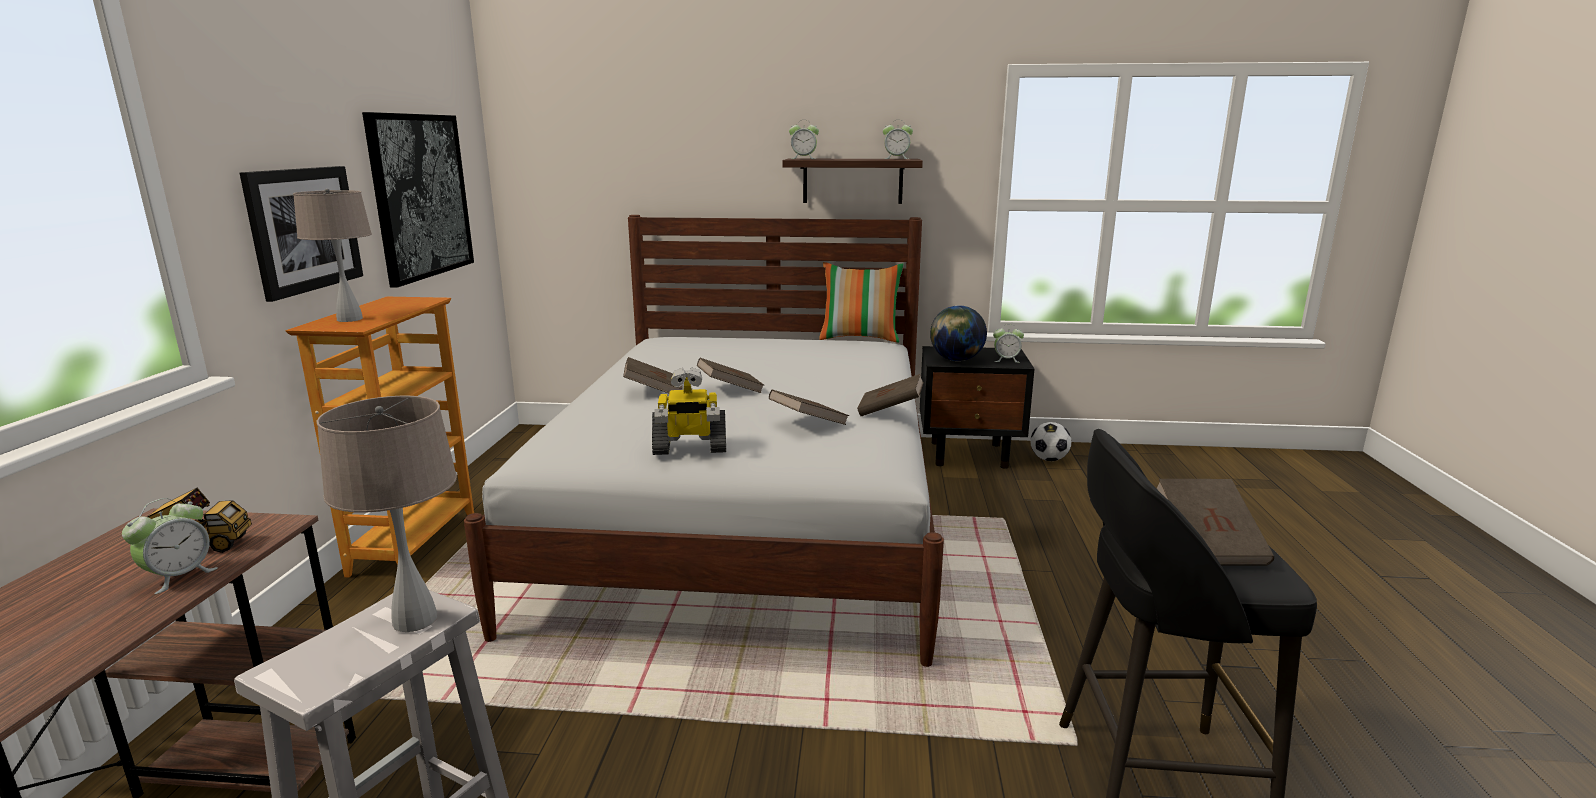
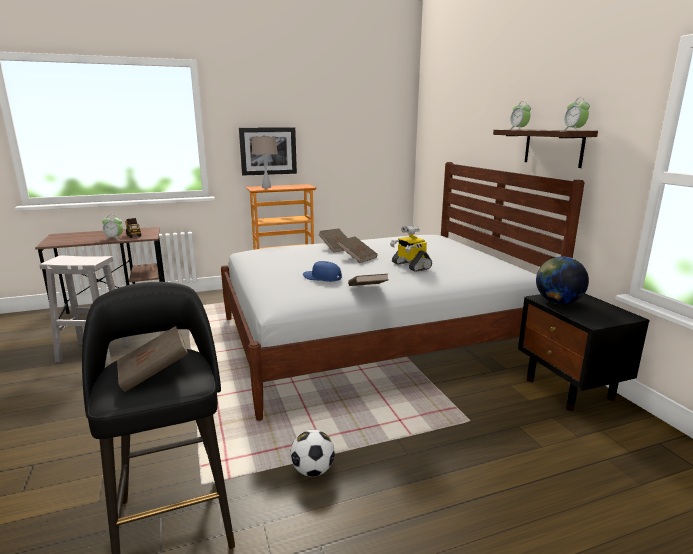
camera: 65 degrees right, 0 degrees up
beige table lamp [316,396,457,632] -> none
picture [362,112,474,288] -> none
toy robot [652,367,726,455] -> toy robot moved to [390,225,432,272]
brown book [769,389,849,425] -> blue cap [303,261,342,282]
pillow [819,262,904,343] -> none
alarm clock [993,324,1024,363] -> none
football [1031,422,1071,461] -> football moved to [291,430,335,477]

